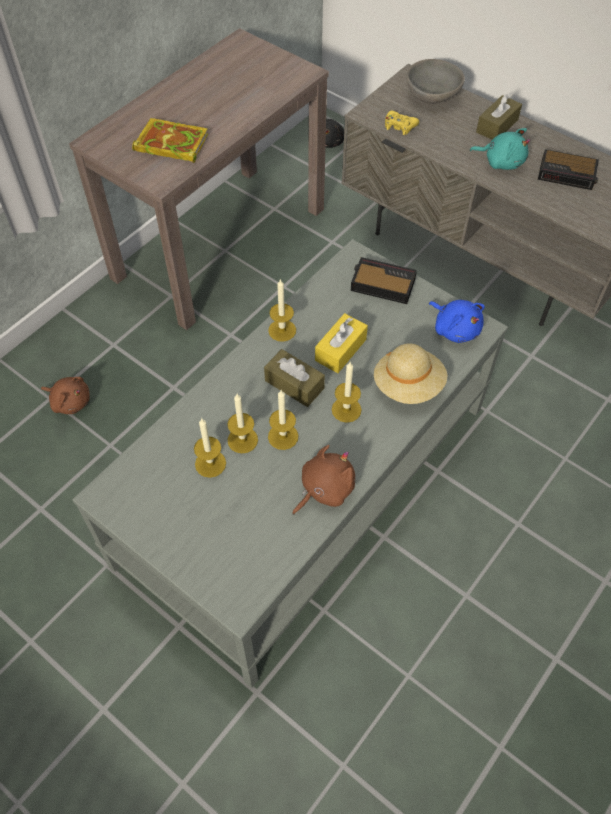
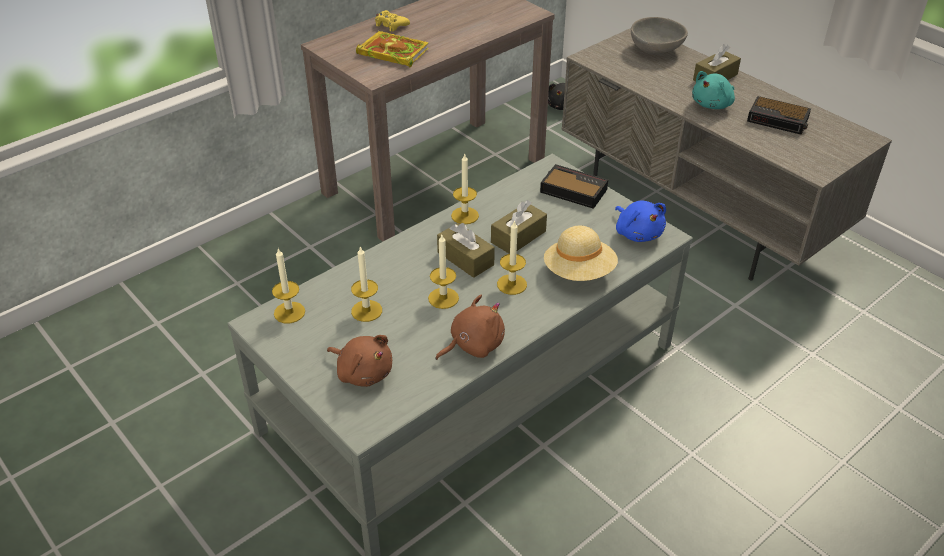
camera: 10 degrees right, 15 degrees down
brown plush toy [41,377,90,414] -> brown plush toy moved to [327,335,392,387]
candle [227,394,258,453] -> candle moved to [272,248,305,323]
yellow tissue box [315,313,368,373] -> brown tissue box [491,200,547,254]
yellow game controller [385,111,419,135] -> yellow game controller moved to [375,10,410,31]
turquoise plush toy [470,128,530,170] -> turquoise plush toy turned 105 degrees clockwise [692,71,735,109]

